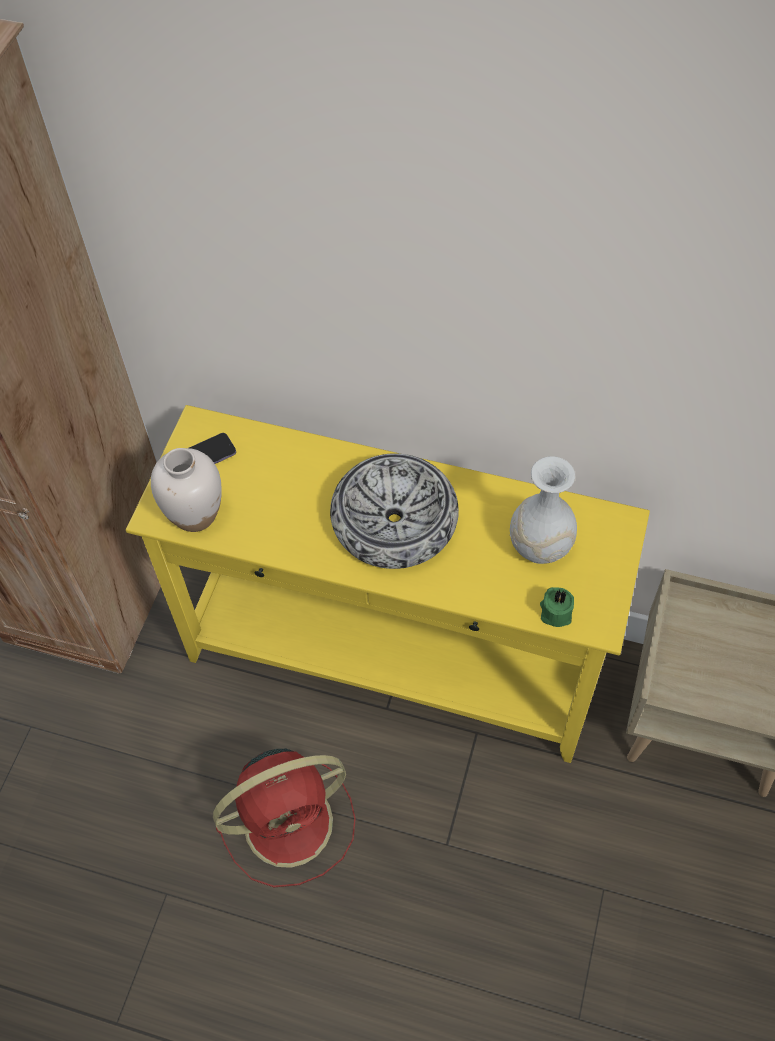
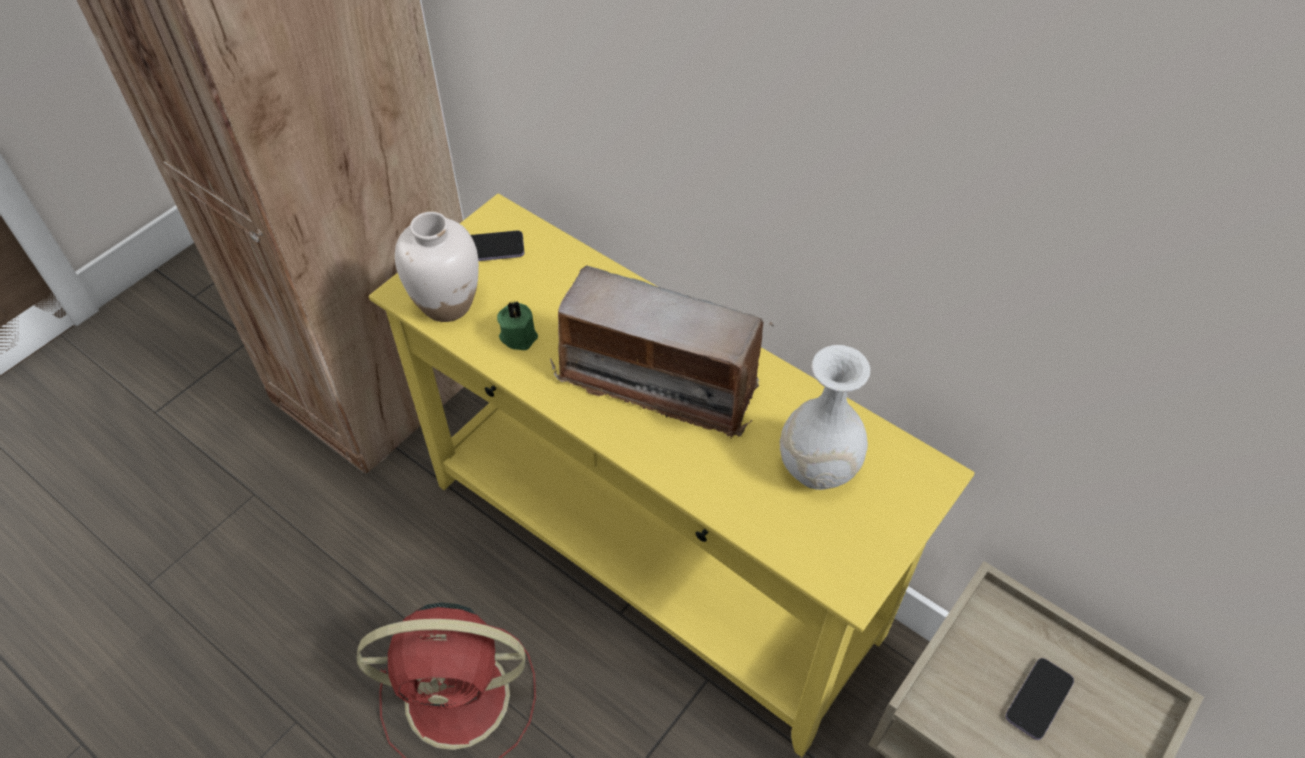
camera: 20 degrees right, 5 degrees down
bowl [330,453,459,569] -> radio [550,265,773,438]
green candle [540,587,574,627] -> green candle moved to [497,300,538,350]
none -> phone [1005,658,1074,740]

